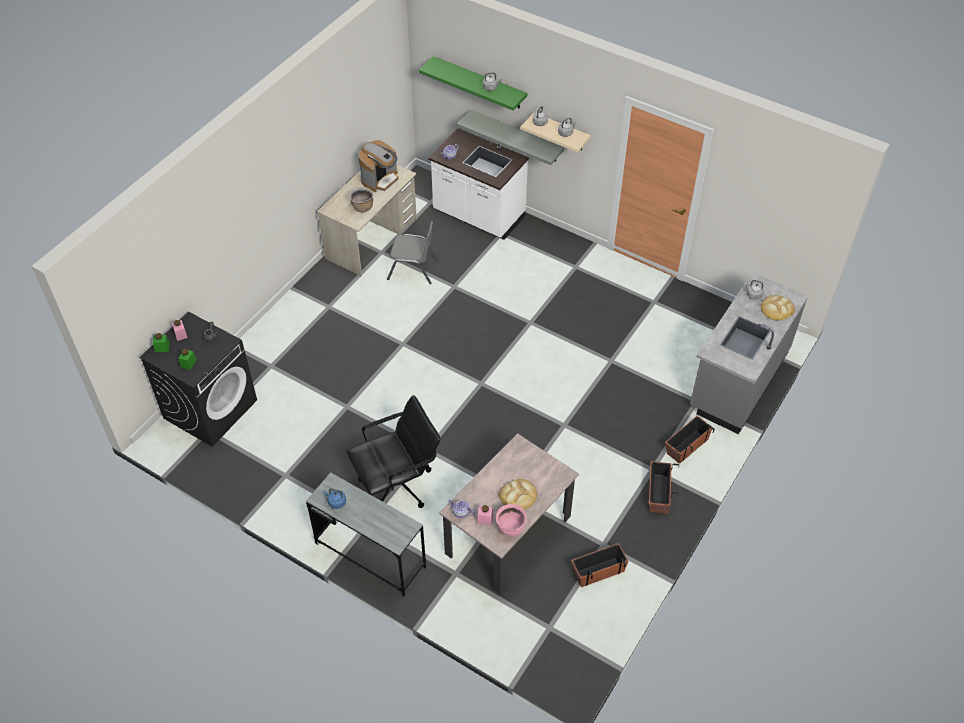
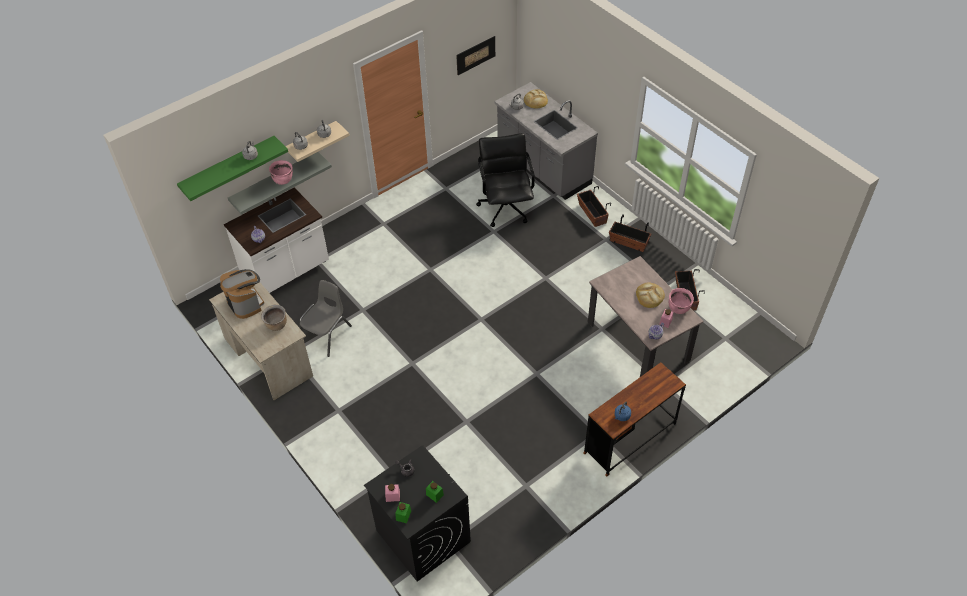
camera: 70 degrees left, 0 degrees up
grey desk [306,472,426,596] -> brown desk [583,362,686,477]
black office chair [346,395,441,508] -> black office chair moved to [476,133,535,227]
none -> pink cooking pot [269,160,293,185]
none -> picture [456,36,495,75]

